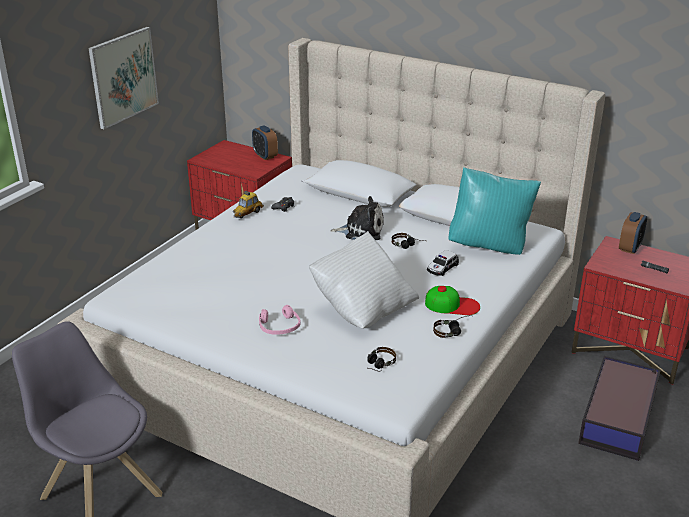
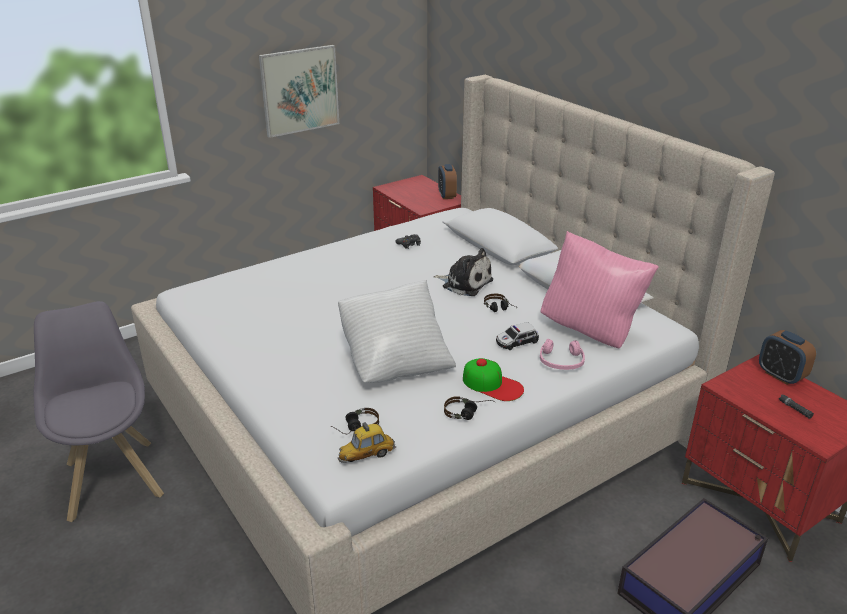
camera: 25 degrees right, 0 degrees up
toy car [233,191,263,218] -> toy car moved to [338,422,396,463]
pink headphones [259,305,300,335] -> pink headphones moved to [540,339,585,370]
turquoise pillow [448,167,541,255] -> pink pillow [541,231,659,348]
alarm clock [619,212,647,254] -> alarm clock turned 90 degrees clockwise [759,330,816,385]

